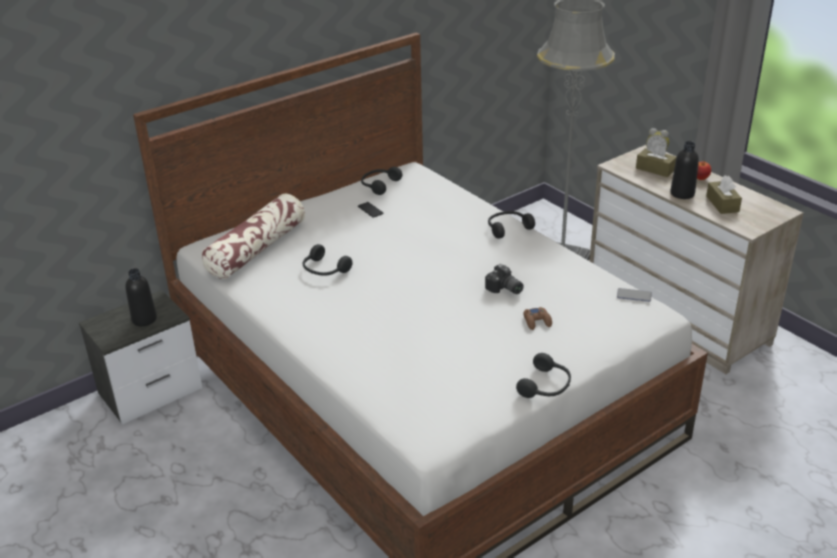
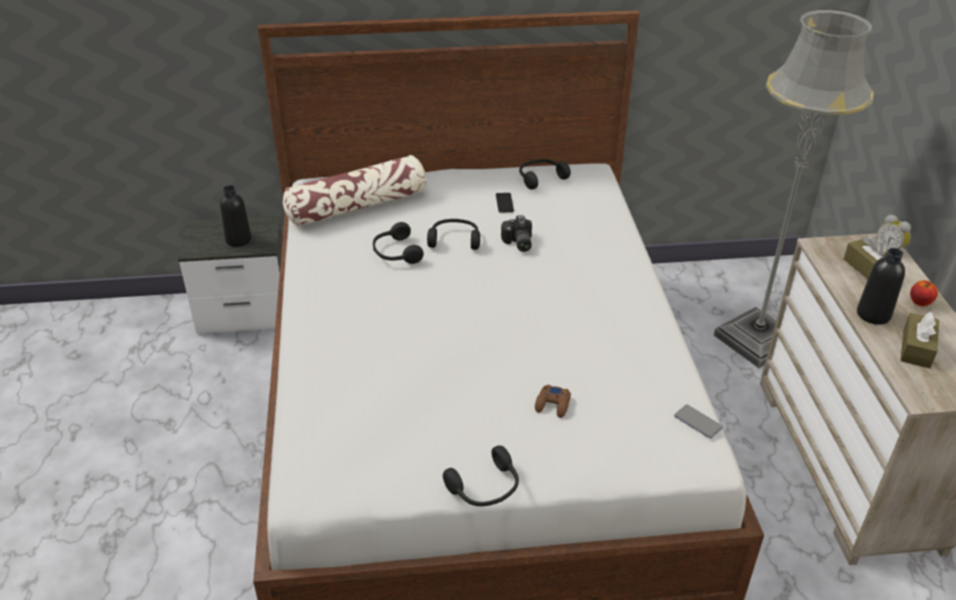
camera: 30 degrees right, 5 degrees up
camera [485,264,524,294] -> camera moved to [501,215,532,252]
black headphones [488,211,535,239] -> black headphones moved to [427,219,480,250]

